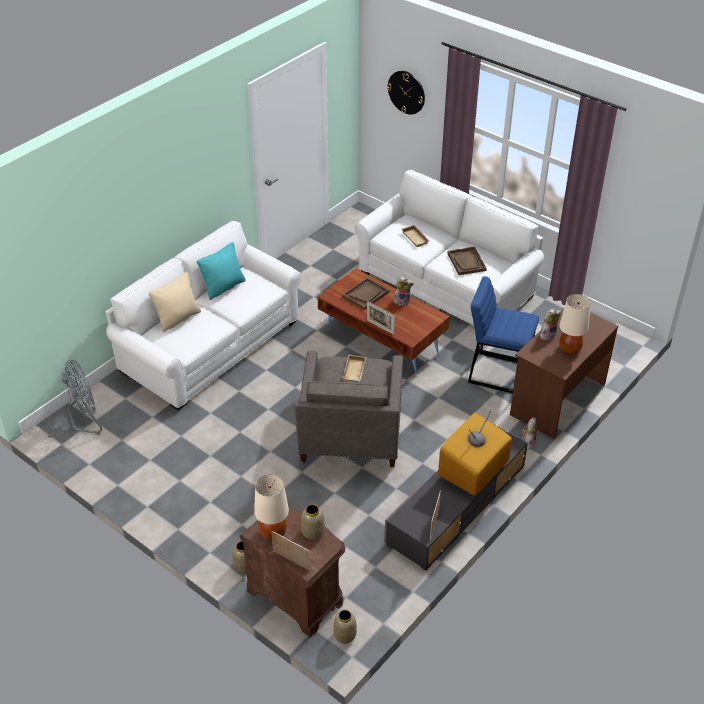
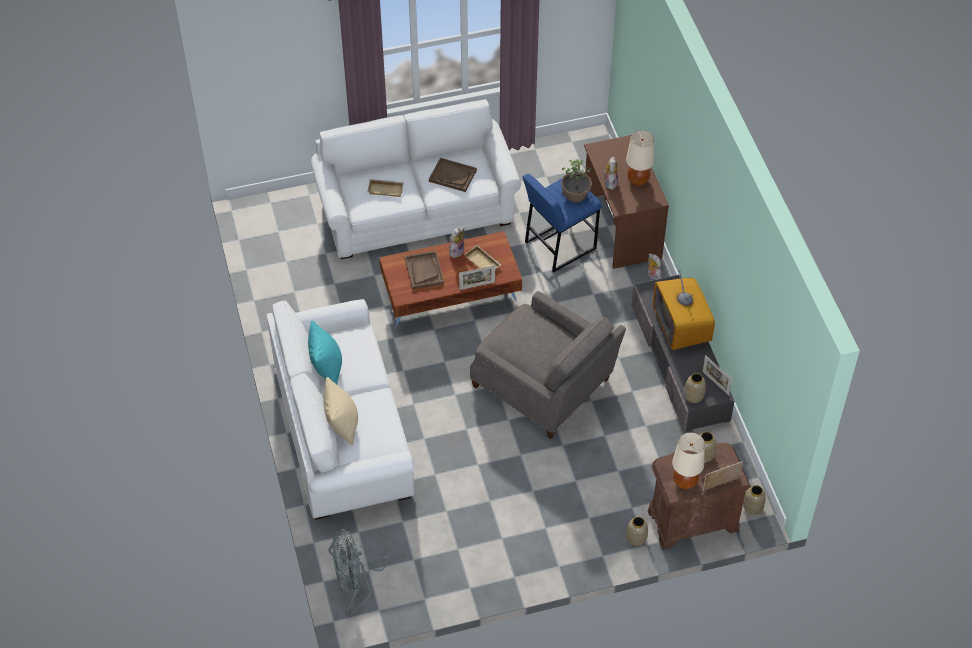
camera: 55 degrees left, 10 degrees up
grey fan [47,360,102,437] -> grey fan turned 120 degrees counterclockwise [329,529,389,616]
beige tray [342,354,366,382] -> beige tray moved to [464,245,501,270]
wall clock [387,71,425,115] -> none
none -> potted plant [561,160,592,202]
none -> vase [684,373,706,403]

